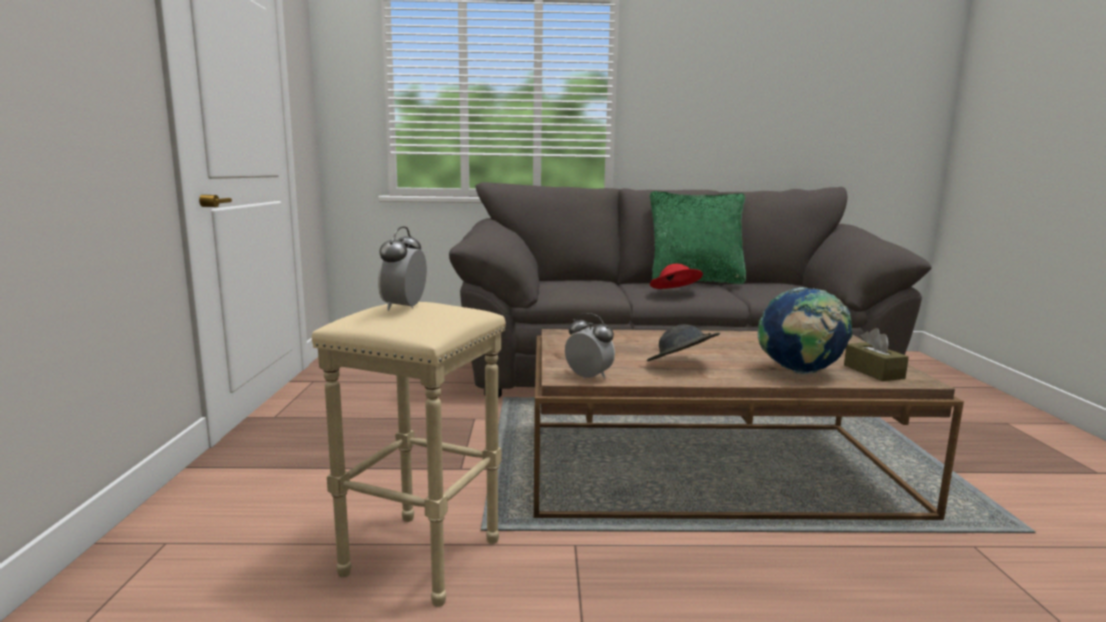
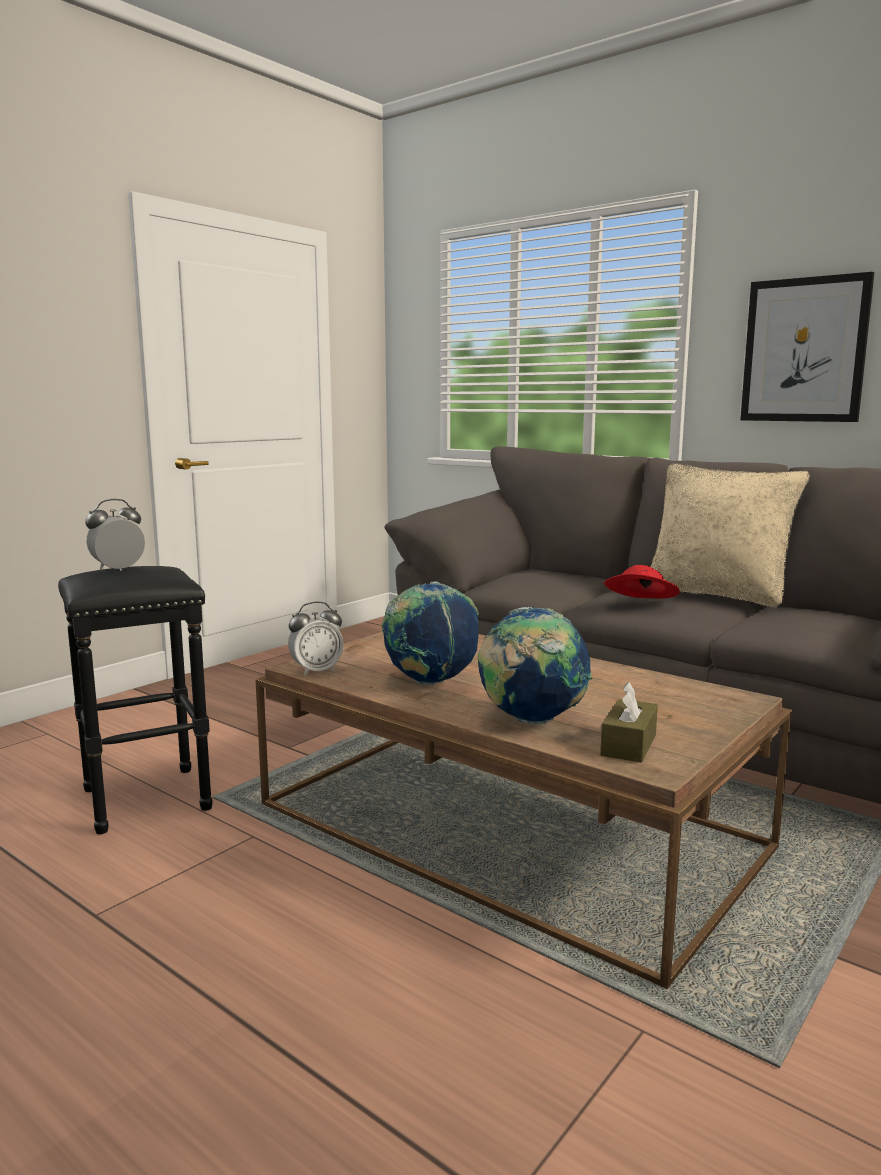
camera: 40 degrees right, 0 degrees up
beige stool [312,302,506,607] -> black stool [58,566,212,834]
alarm clock [565,313,615,379] -> alarm clock turned 75 degrees clockwise [288,602,344,676]
grey hat [647,324,720,361] -> globe [382,582,479,685]
green pillow [650,191,746,284] -> beige pillow [651,463,810,607]
none -> picture [740,272,874,422]

